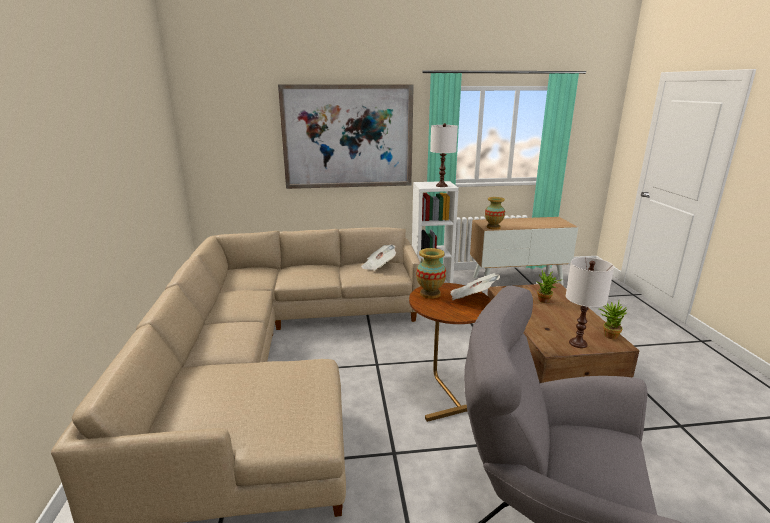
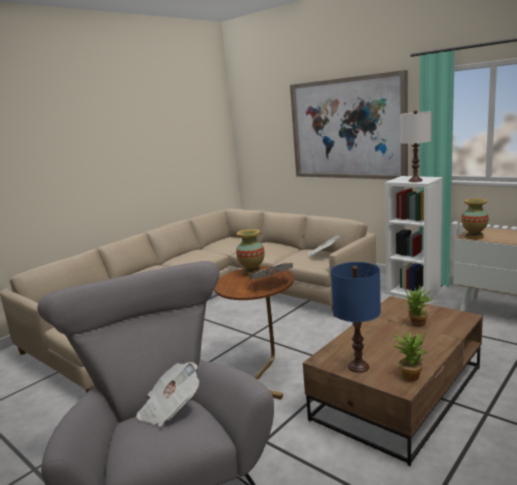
camera: 50 degrees right, 5 degrees down
white table lamp [566,257,614,348] -> blue table lamp [331,262,381,373]
none -> newspaper [136,362,199,426]

